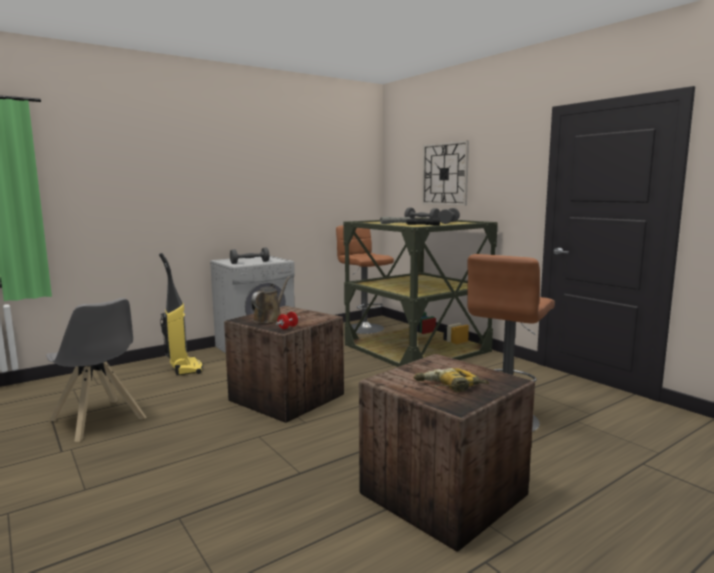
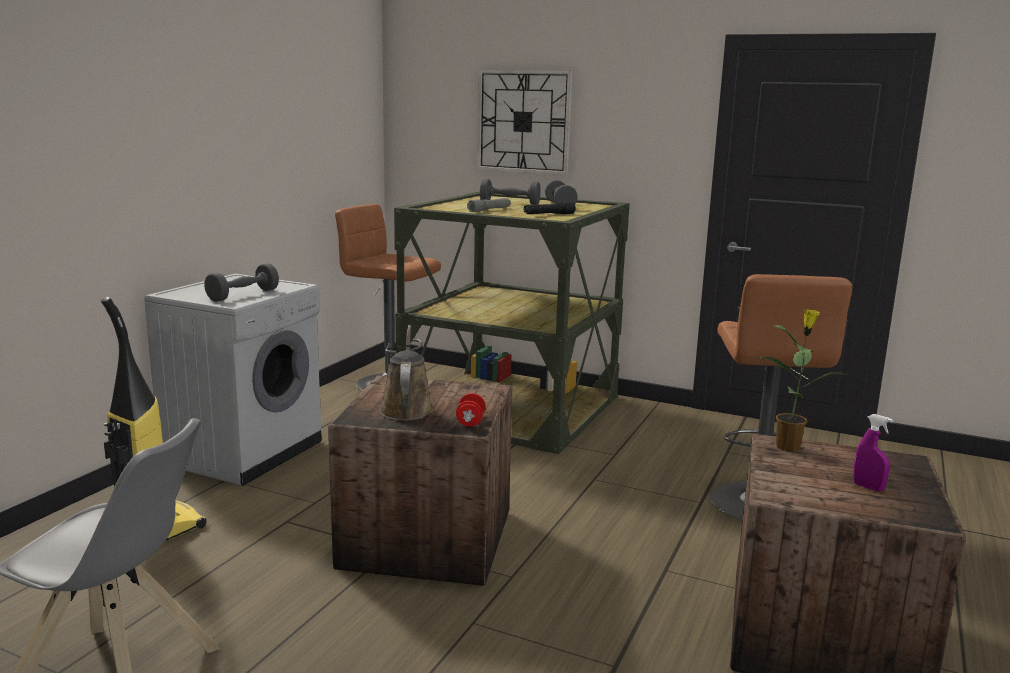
camera: 30 degrees left, 5 degrees up
power drill [414,368,489,392] -> purple spray bottle [853,414,893,491]
none -> potted plant [760,309,849,452]

